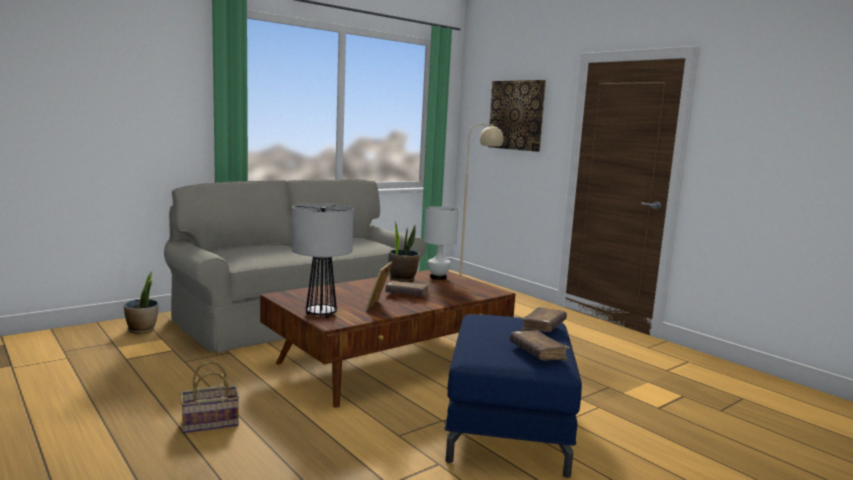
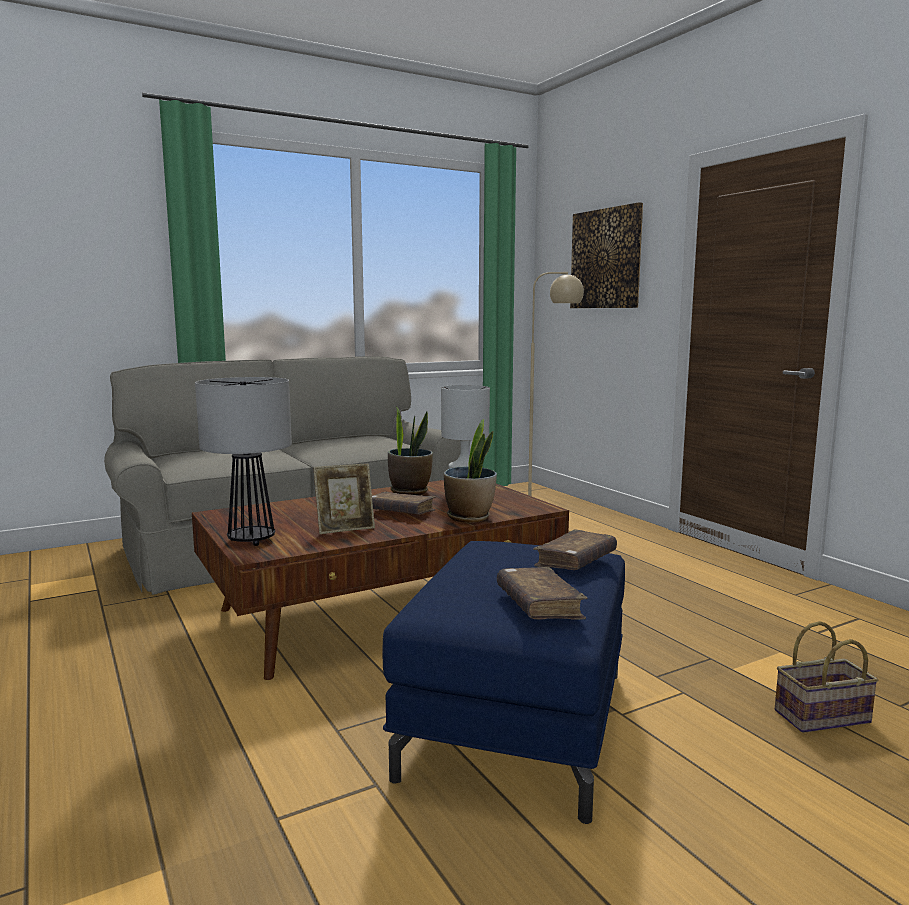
camera: 10 degrees right, 0 degrees up
potted plant [124,272,159,334] -> potted plant moved to [444,419,497,523]
basket [181,361,239,433] -> basket moved to [775,621,878,733]
picture frame [365,261,392,311] -> picture frame turned 135 degrees counterclockwise [313,464,375,534]

